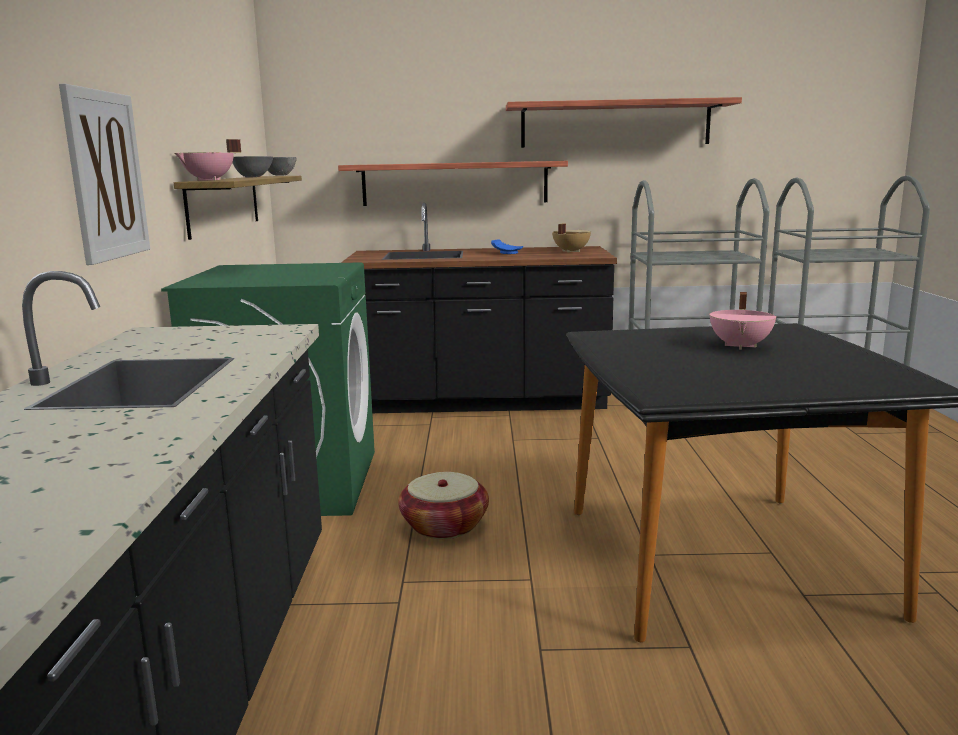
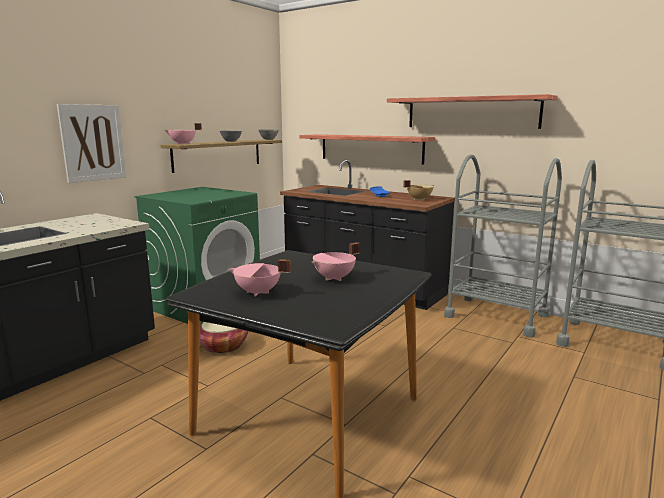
camera: 35 degrees right, 0 degrees up
none -> pink cooking pot [229,259,291,297]

